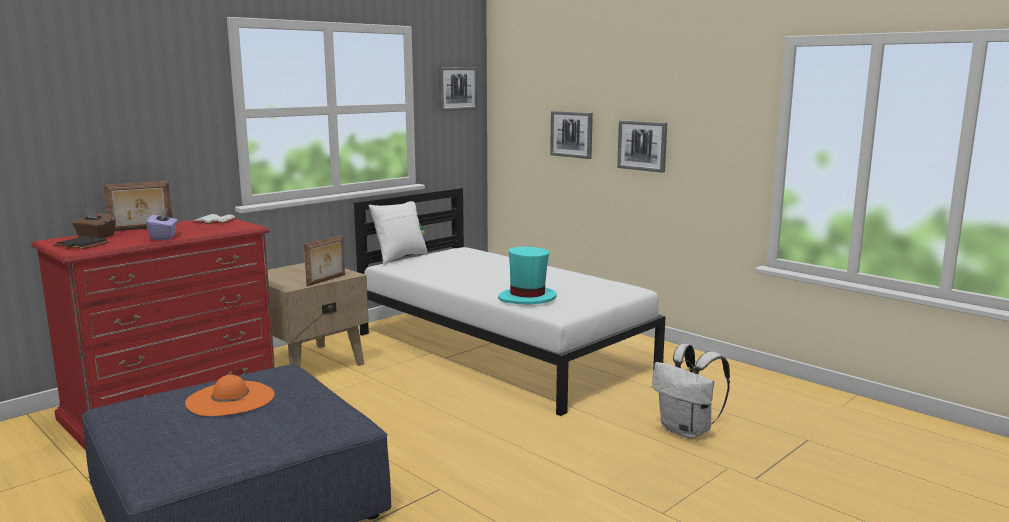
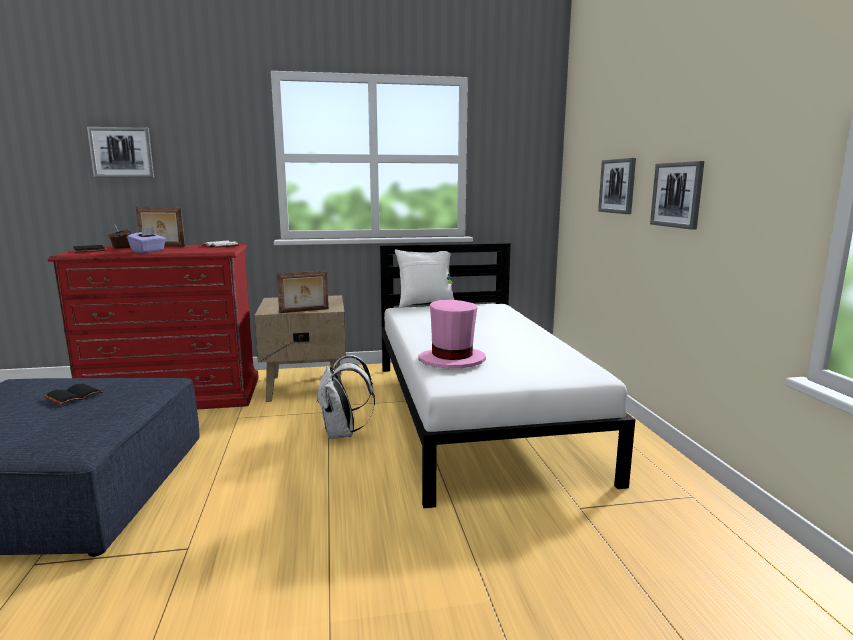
camera: 35 degrees right, 0 degrees up
orange hat [185,375,274,416] -> black book [44,384,103,405]
picture [439,67,478,111] -> picture moved to [87,127,154,178]
turquoise hat [498,247,557,304] -> pink hat [418,300,486,368]
white backpack [652,344,730,439] -> white backpack moved to [317,355,375,439]

